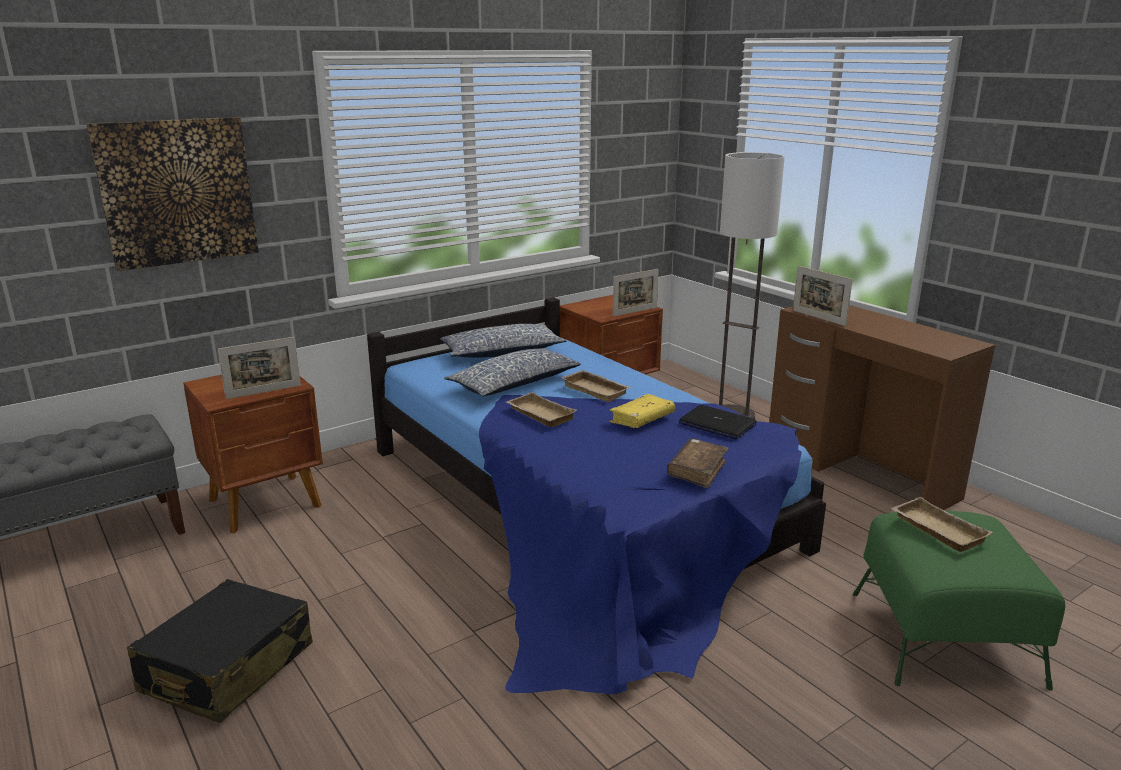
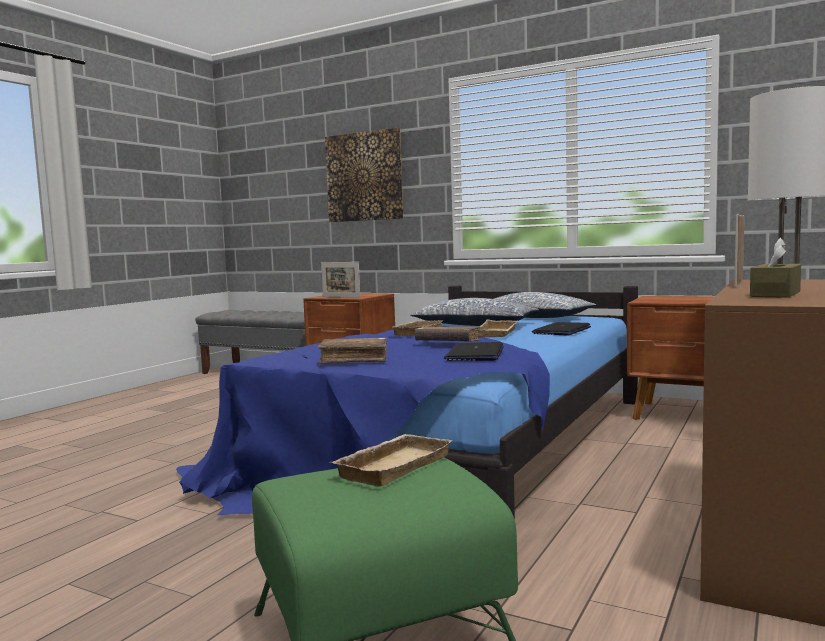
camera: 65 degrees right, 15 degrees down
black suitcase [127,579,313,723] -> none
yellow book [609,394,675,428] -> brown book [415,326,481,342]
picture frame [613,269,659,317] -> none
none -> laptop [532,322,591,336]
none -> brown tissue box [750,238,801,298]

